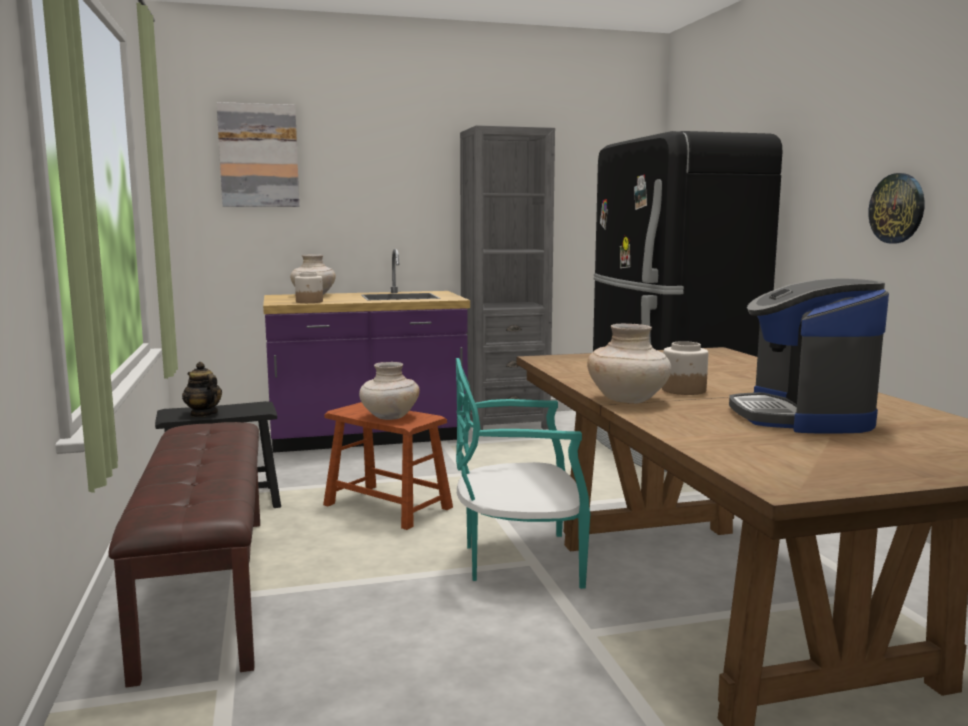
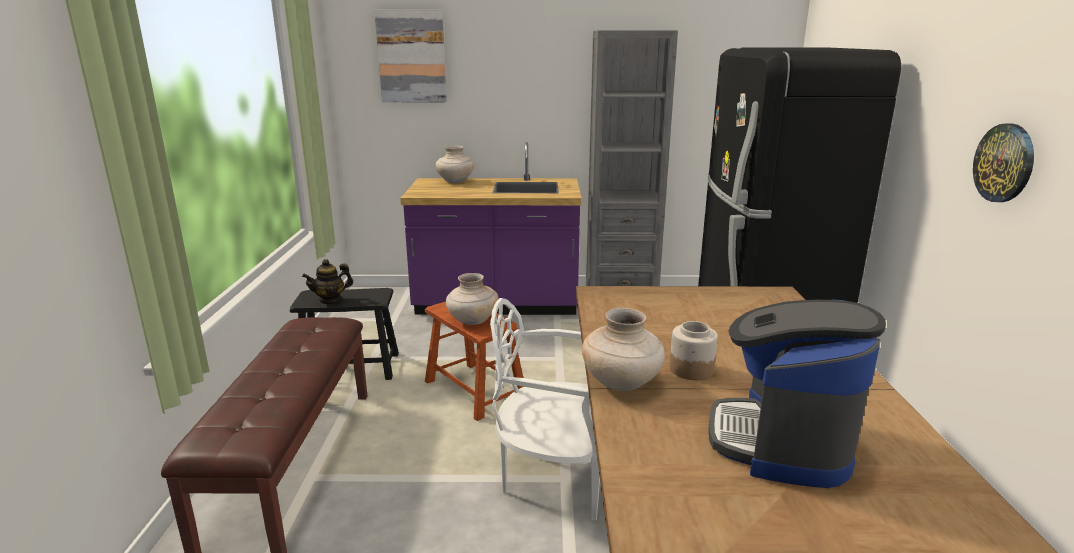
camera: 15 degrees right, 10 degrees up
teapot [182,362,222,417] -> teapot turned 90 degrees counterclockwise [302,259,353,305]
jar [295,272,323,303] -> none
turquoise chair [456,358,590,589] -> white chair [490,298,600,520]

